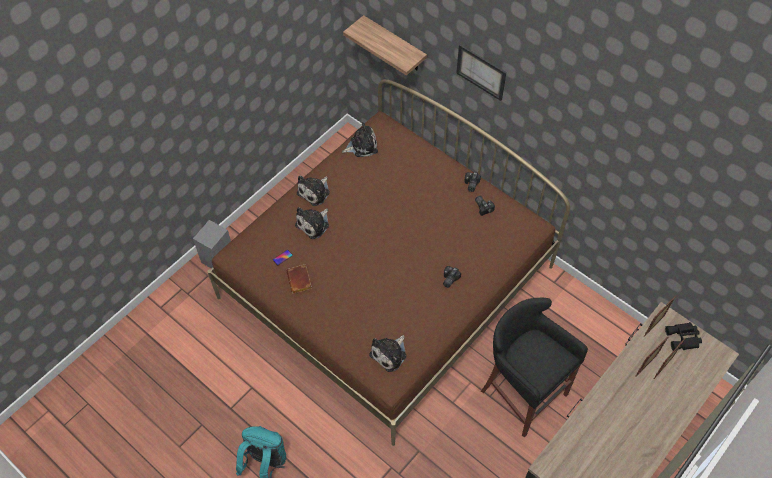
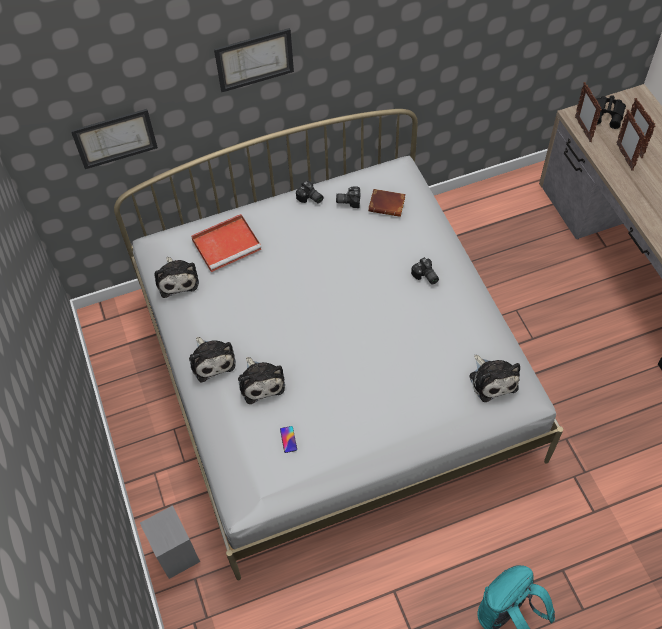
camera: 60 degrees left, 0 degrees up
brown bed [207,79,570,446] -> white bed [114,109,563,581]
brown book [286,264,312,294] -> brown book moved to [368,189,405,217]
plush toy [342,122,378,157] -> plush toy turned 150 degrees clockwise [154,257,199,298]
shelf [343,15,427,76] -> picture [71,109,158,169]
black stool [481,298,588,438] -> none
none -> red tray [191,214,262,272]

